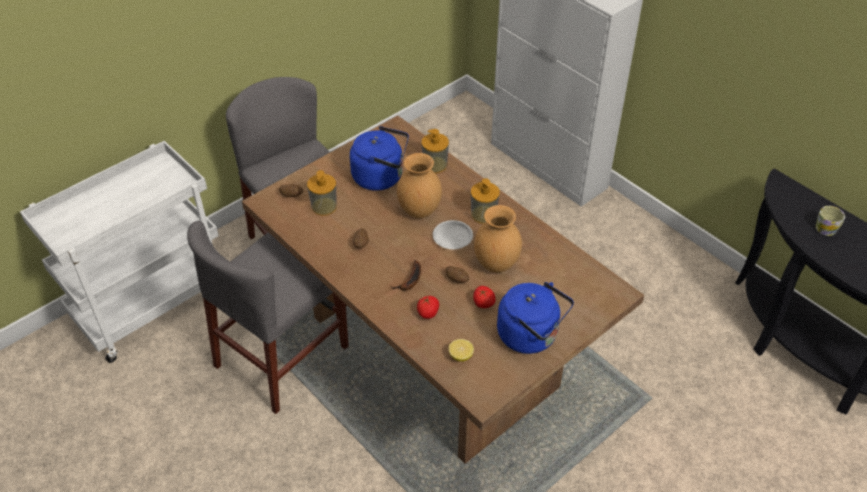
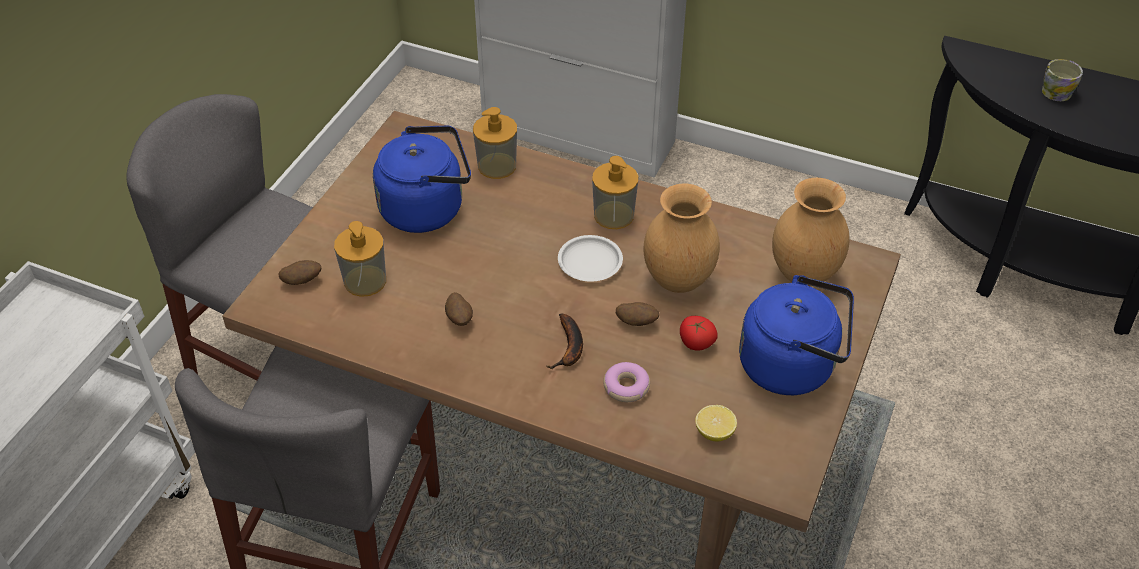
camera: 25 degrees left, 0 degrees up
brown vase [397,153,442,218] -> brown vase moved to [772,178,849,286]
tomato [417,296,439,319] -> donut [603,362,650,402]

